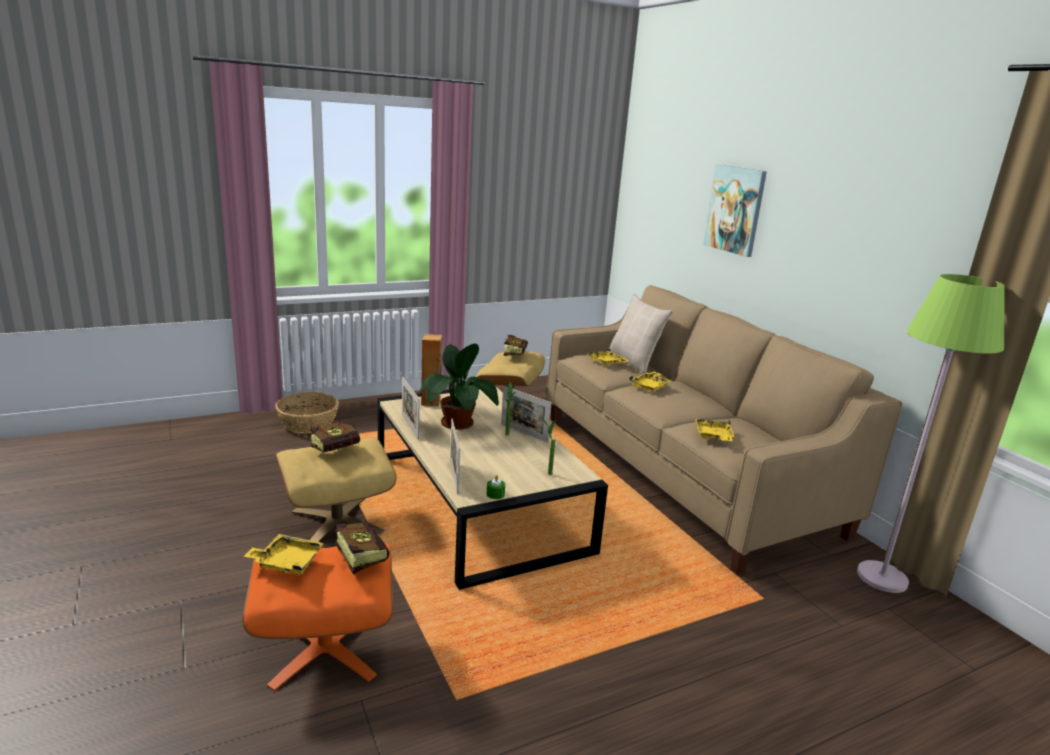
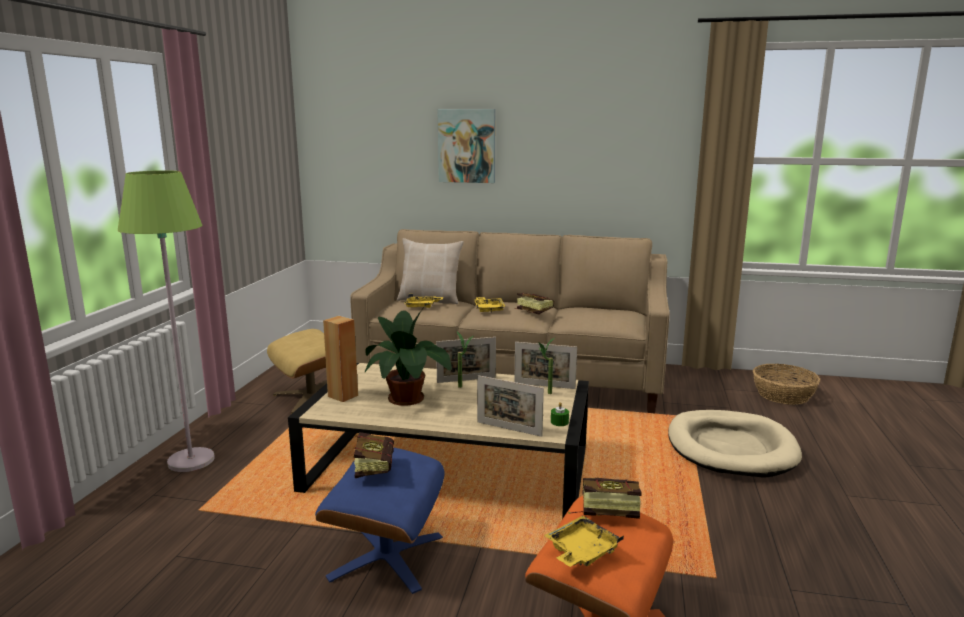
camera: 50 degrees left, 5 degrees down
basket [275,392,339,433] -> basket moved to [753,364,820,405]
beige ottoman [275,438,397,542] -> blue ottoman [315,447,445,594]
picture frame [402,377,420,439] -> picture frame moved to [514,342,577,389]
book [504,334,528,356] -> book moved to [515,293,554,315]
yellow tray [695,418,735,441] -> none
green floor lamp [857,274,1005,593] -> green floor lamp moved to [118,170,215,472]
none -> beige dog bed [668,410,802,478]

